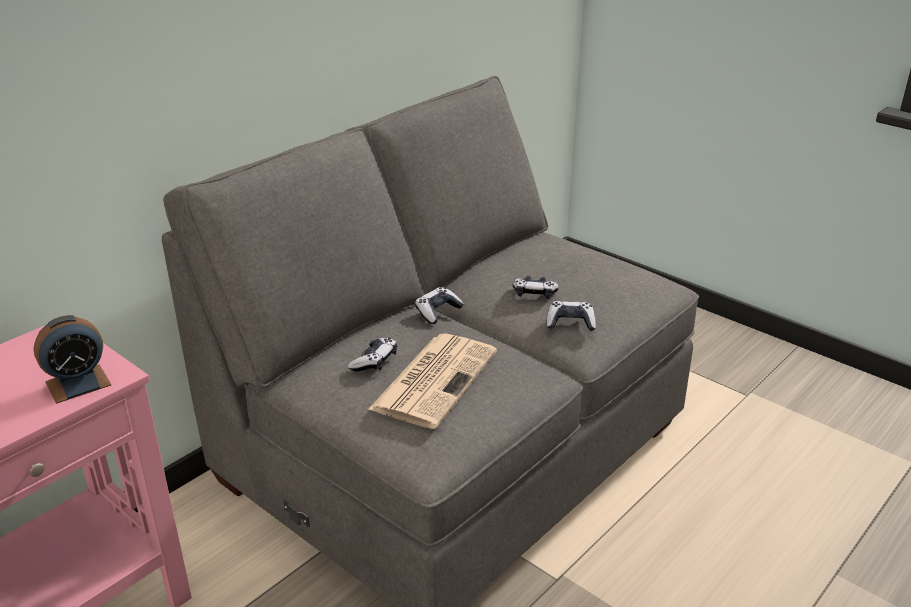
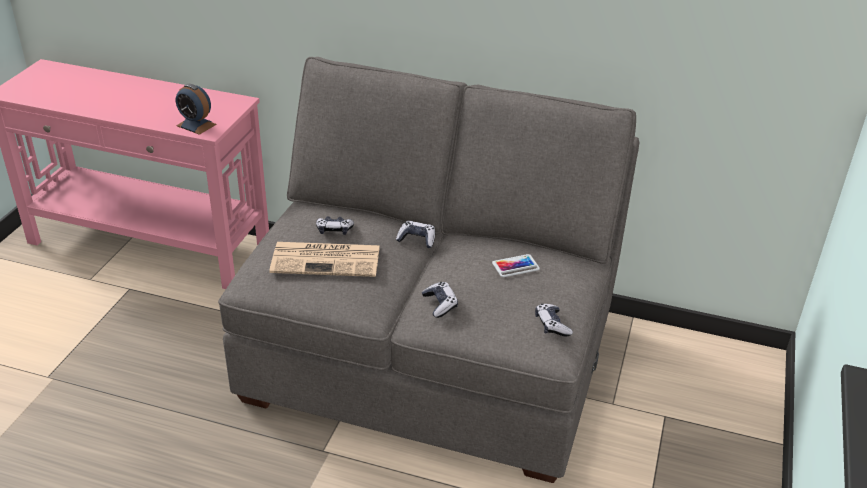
camera: 65 degrees right, 5 degrees up
game controller [512,276,559,299] -> game controller moved to [535,304,573,336]
none -> phone [492,254,540,277]

